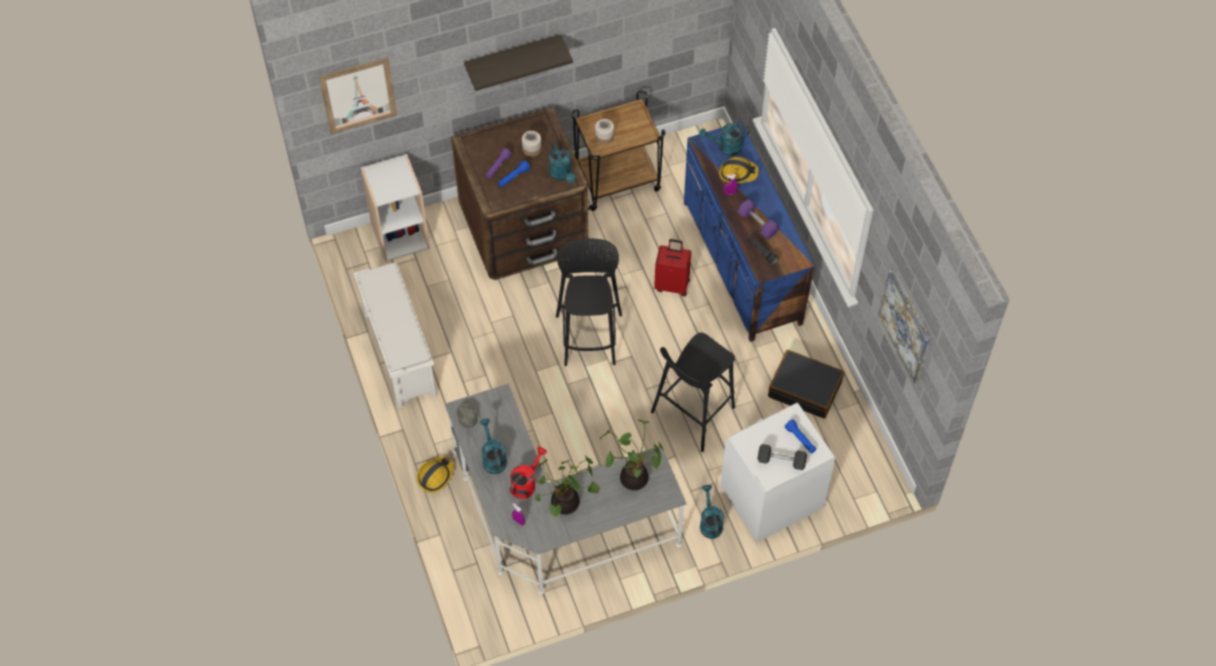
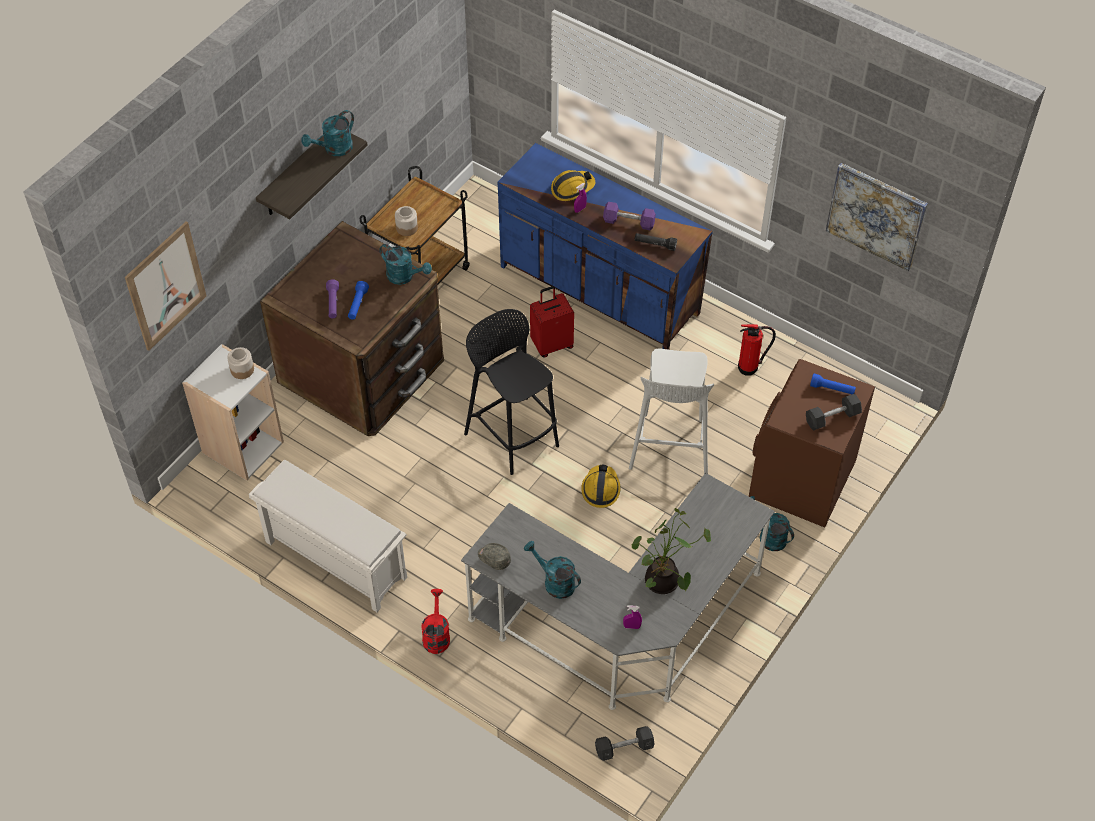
camera: 35 degrees left, 5 degrees down
hard hat [416,456,454,493] -> hard hat moved to [581,465,621,508]
red watering can [510,447,547,499] -> red watering can moved to [421,589,450,654]
jar [522,131,542,157] -> jar moved to [227,347,254,379]
potted plant [600,420,664,491] -> none
black stool [651,332,735,452] -> white stool [629,349,714,474]
turquoise watering can [699,123,750,155] -> turquoise watering can moved to [301,110,354,156]
white washing machine [720,403,836,542] -> brown washing machine [749,359,875,527]
black suitcase [768,350,844,419] -> fire extinguisher [738,324,776,376]
none -> grey dumbbell [595,726,654,761]

